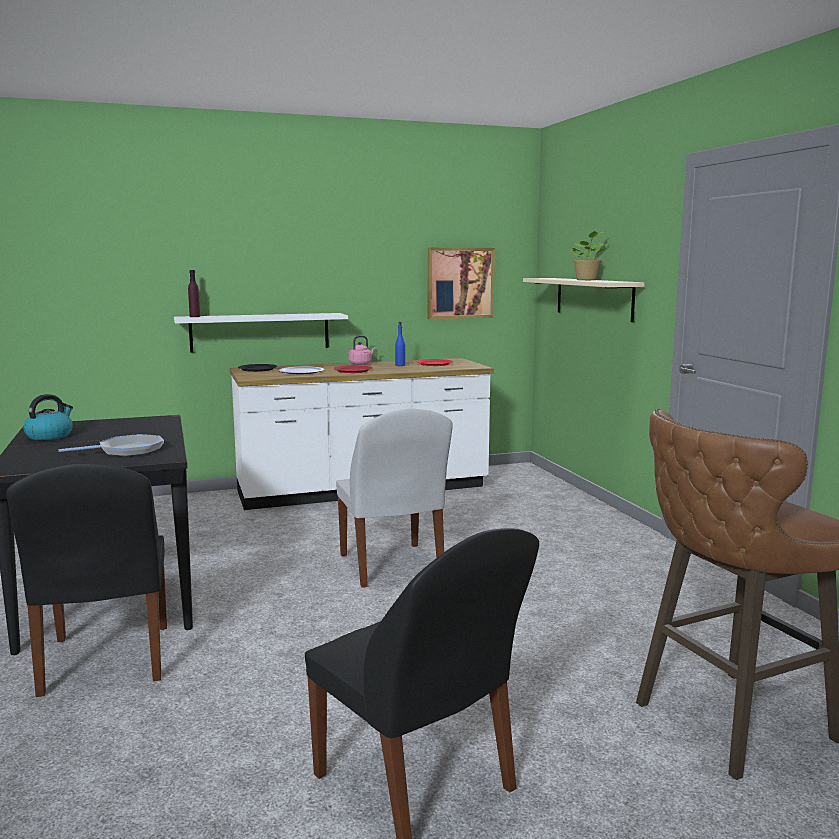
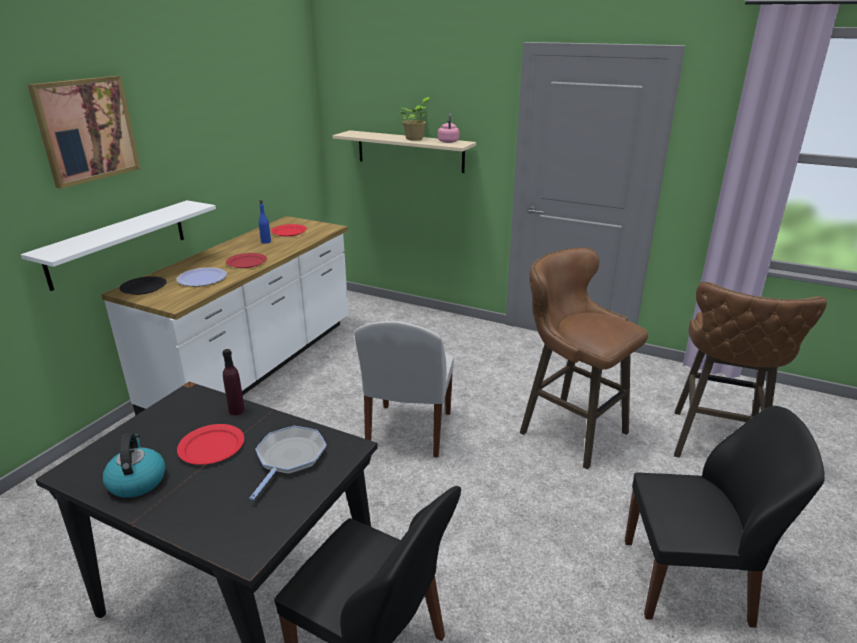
camera: 45 degrees left, 15 degrees up
purple bottle [188,270,200,317] -> purple bottle moved to [222,349,245,415]
white chair [336,409,453,588] -> white chair turned 75 degrees clockwise [354,321,454,457]
pink kettle [348,336,376,365] -> pink kettle moved to [438,114,460,143]
picture [428,248,495,319] -> picture moved to [27,76,140,189]
none -> red plate [177,424,244,465]
none -> brown stool [520,247,648,469]

